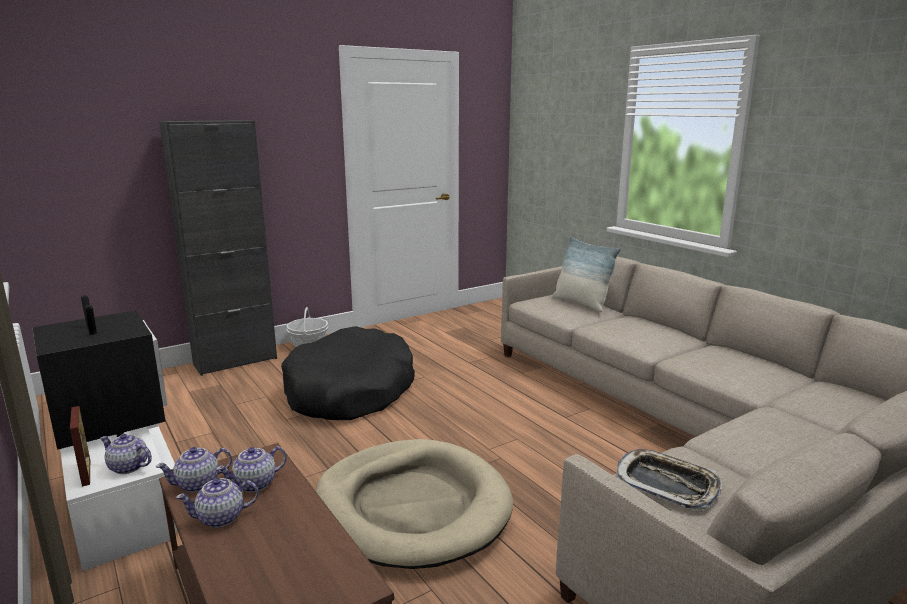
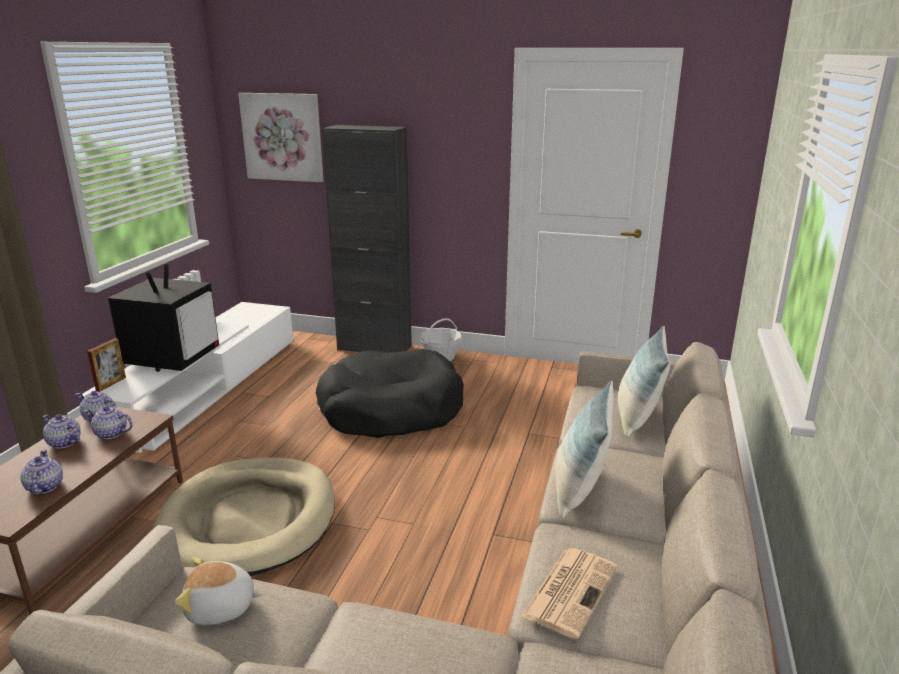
camera: 50 degrees right, 5 degrees up
teapot [100,434,152,474] -> teapot moved to [20,449,63,495]
tray [617,449,722,509] -> plush toy [174,557,263,625]
none -> picture [238,93,323,182]
none -> newspaper [521,548,617,639]
none -> pillow [555,380,614,518]

